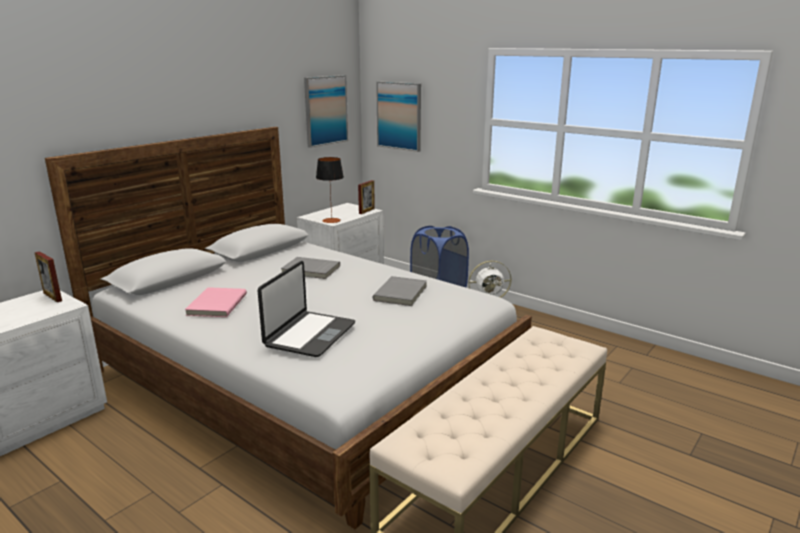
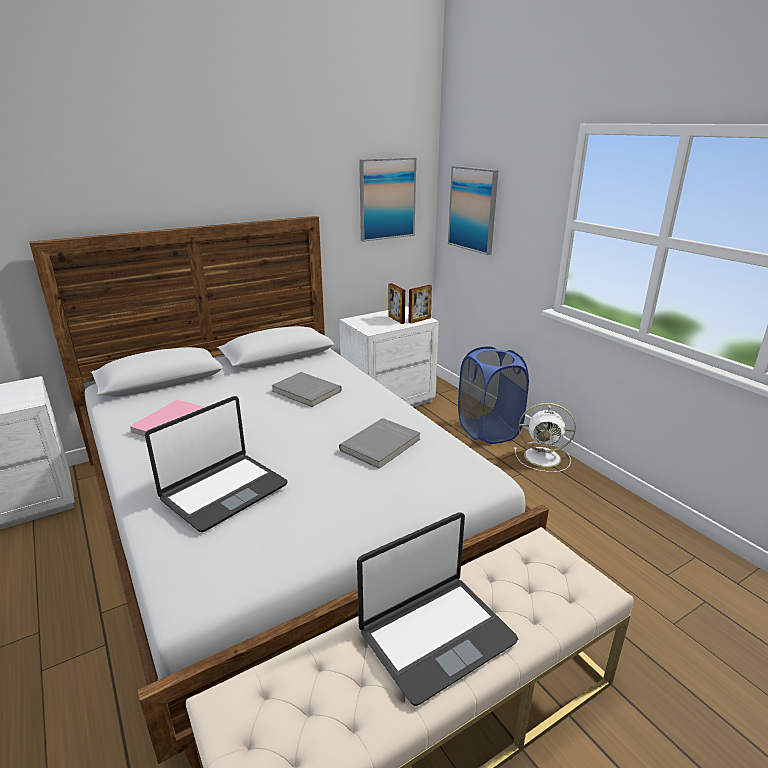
camera: 20 degrees right, 5 degrees up
picture frame [35,251,62,302] -> picture frame moved to [388,283,405,324]
table lamp [316,157,344,223] -> none
none -> laptop [357,512,518,706]

